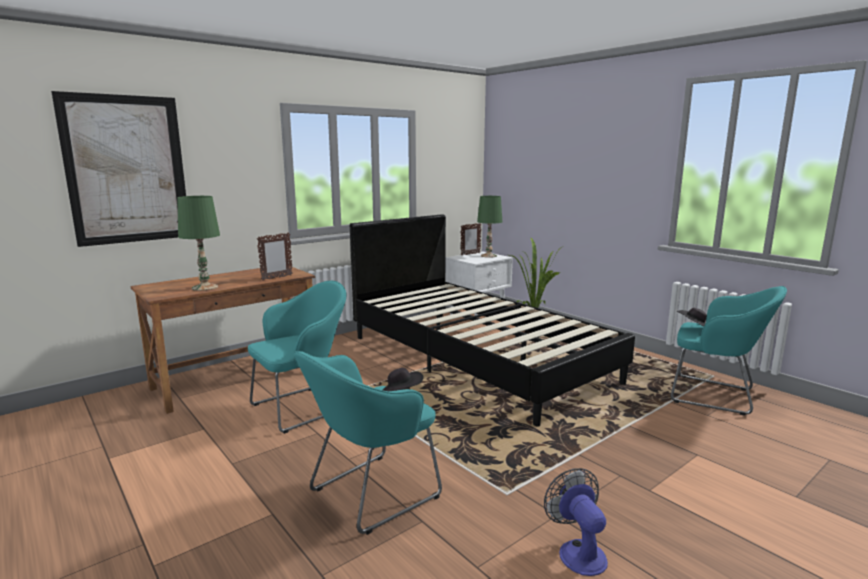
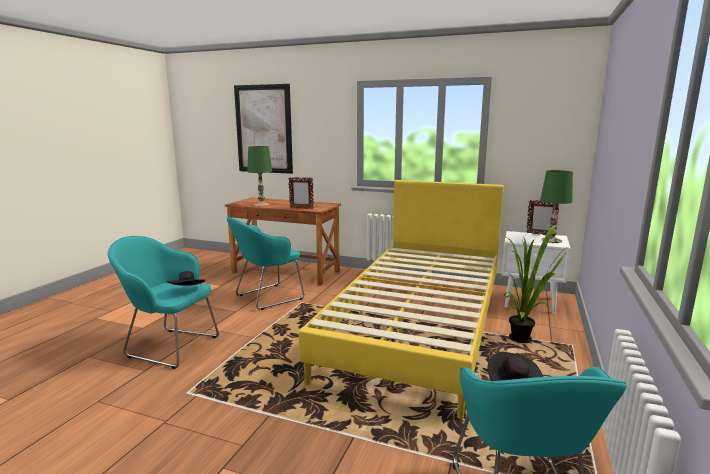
camera: 60 degrees right, 0 degrees up
turquoise armchair [248,280,347,434] -> turquoise armchair turned 120 degrees clockwise [227,217,304,310]
black bed [350,214,635,427] -> yellow bed [299,180,504,419]
fan [544,468,608,576] -> none

